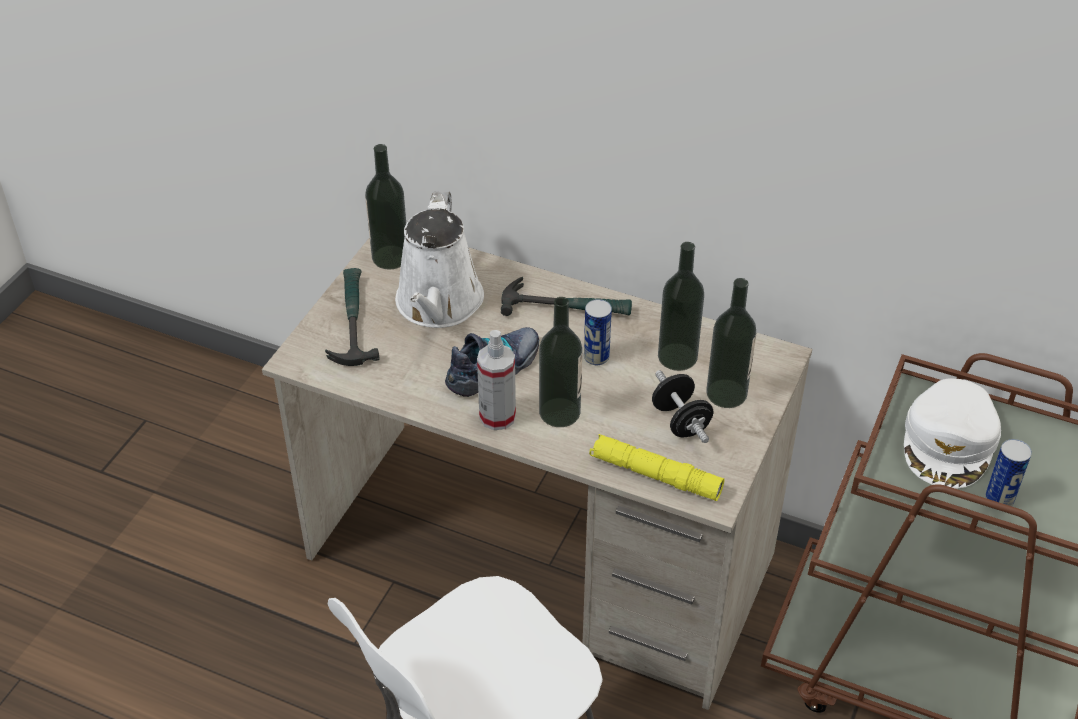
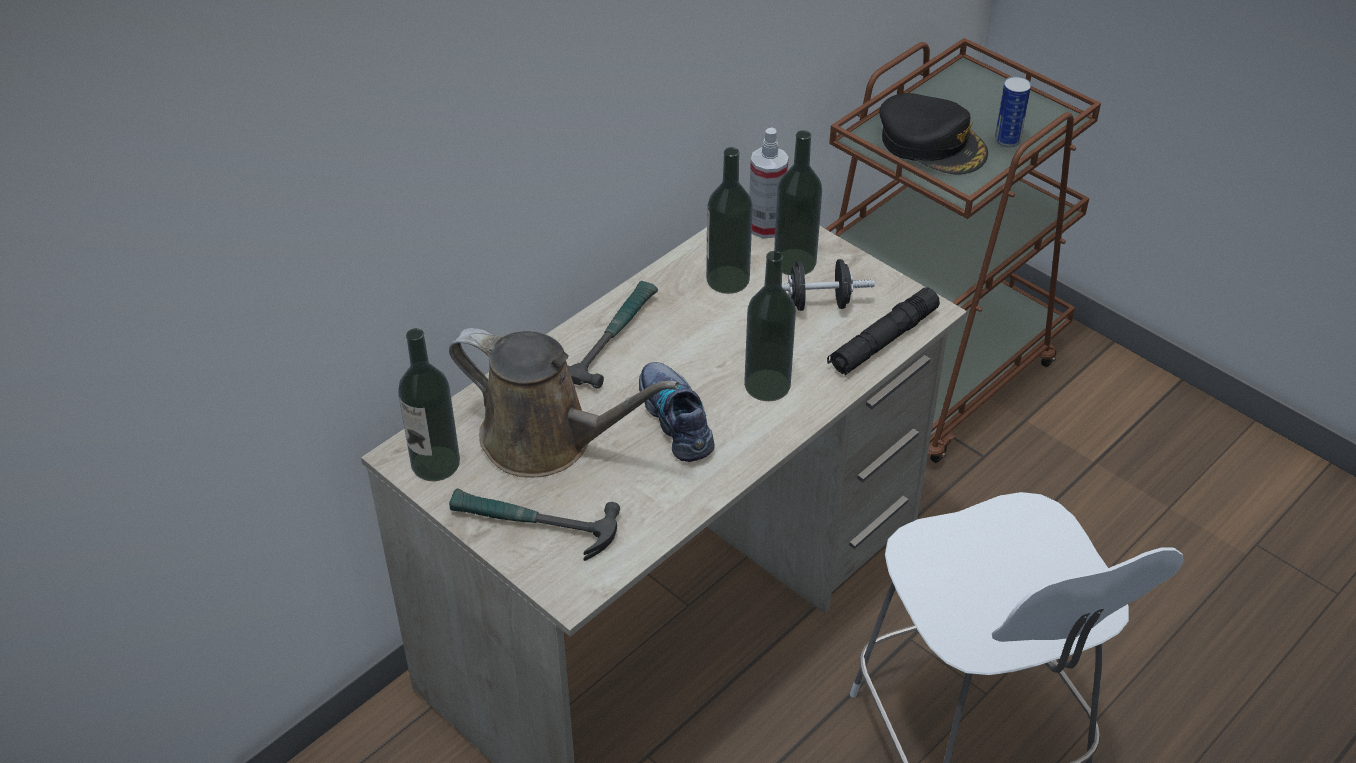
camera: 70 degrees left, 0 degrees up
white watering can [395,191,484,328] -> brown watering can [449,328,679,478]
spray bottle [477,330,516,430] -> spray bottle moved to [749,128,789,238]
can [584,299,612,365] -> none
yellow flashlight [589,434,725,501] -> black flashlight [827,287,940,375]
white cap [904,378,1001,489] -> black cap [879,93,988,174]

